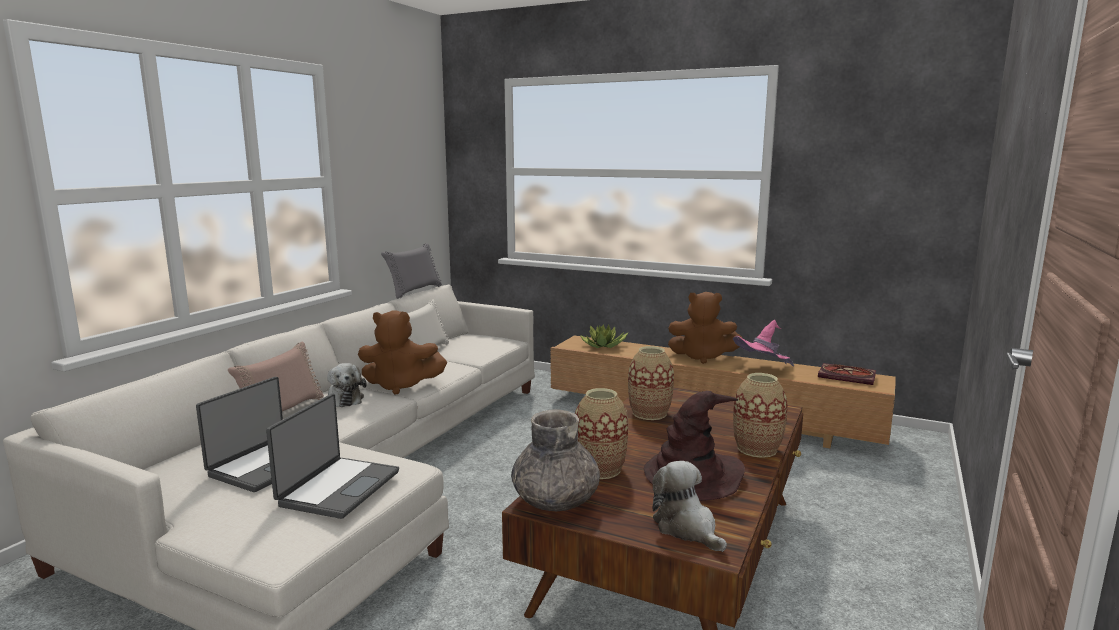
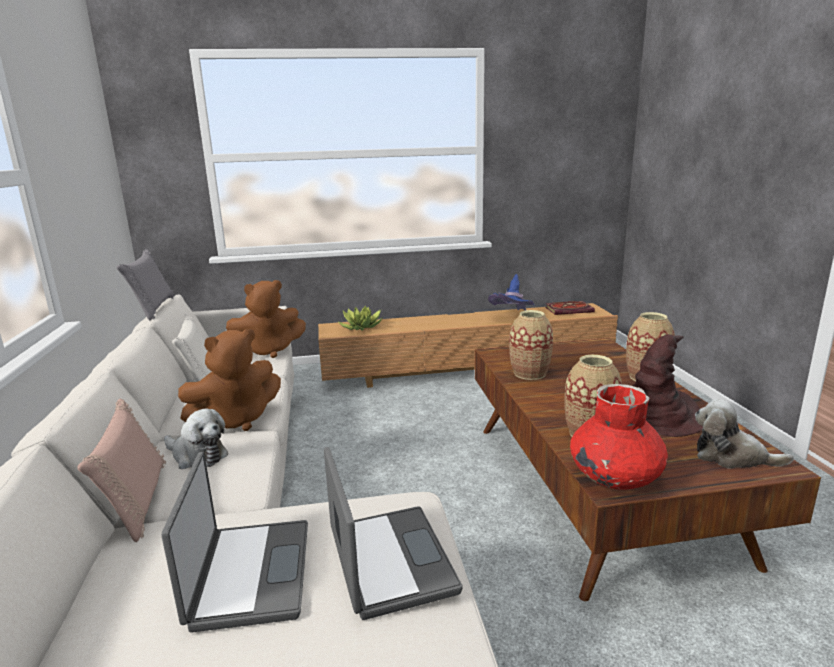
camera: 35 degrees left, 5 degrees up
grey vase [511,409,600,511] -> red vase [570,384,668,490]
brown plush toy [668,292,742,364] -> brown plush toy moved to [226,280,306,358]
pink hat [733,320,794,366] -> blue hat [488,274,534,310]

